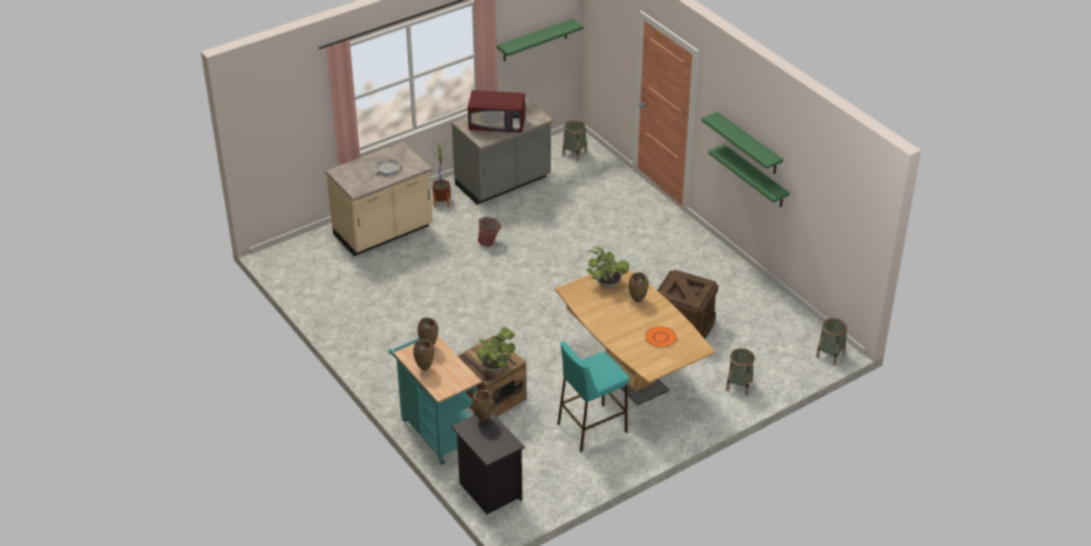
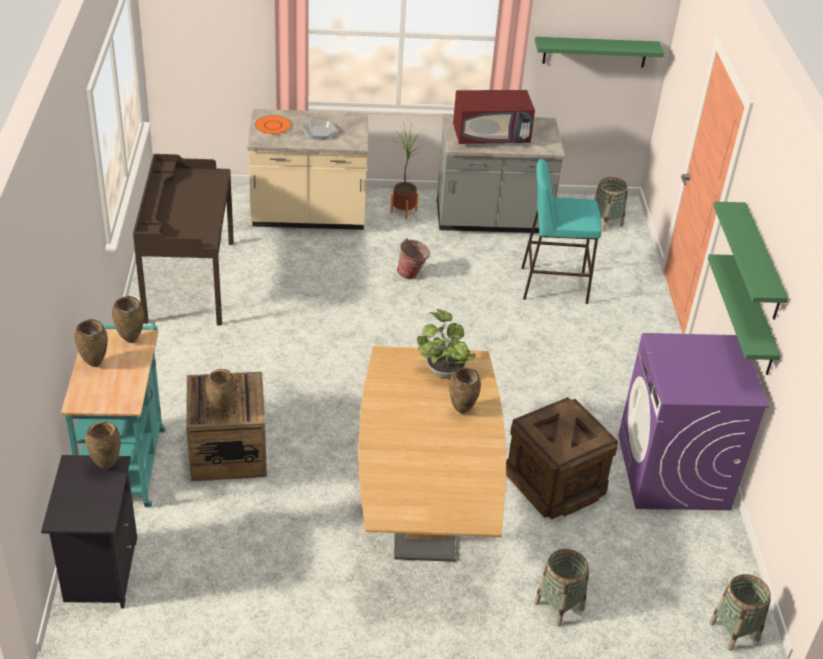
camera: 30 degrees right, 0 degrees up
red microwave [468,90,525,133] -> red microwave turned 45 degrees counterclockwise [453,90,535,144]
potted plant [476,327,516,373] -> brown vase [205,369,237,414]
turquoise stool [557,341,629,452] -> turquoise stool moved to [521,159,602,304]
orange plate [645,326,677,347] -> orange plate moved to [255,115,292,135]
none -> brown desk [133,154,234,325]
none -> purple washing machine [618,333,770,510]

